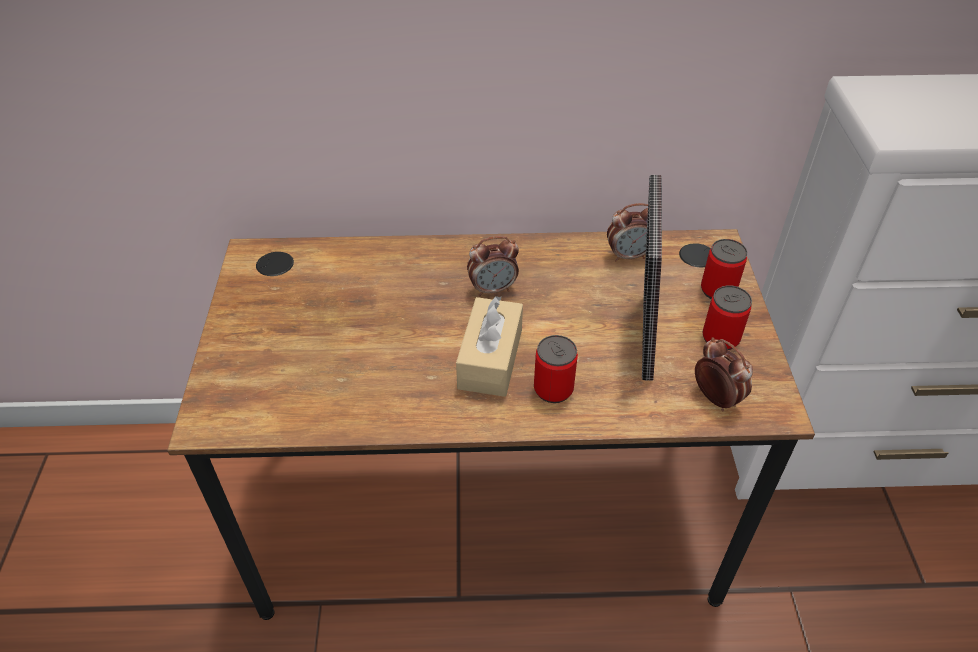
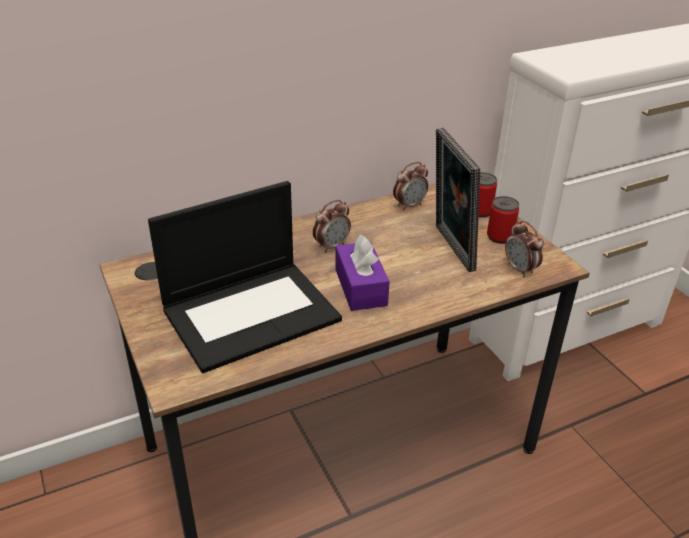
camera: 25 degrees left, 10 degrees down
beige tissue box [456,296,523,397] -> purple tissue box [335,235,390,311]
can [534,335,578,403] -> none
alarm clock [695,337,753,412] -> alarm clock turned 150 degrees counterclockwise [505,221,544,277]
none -> laptop [148,181,342,373]

